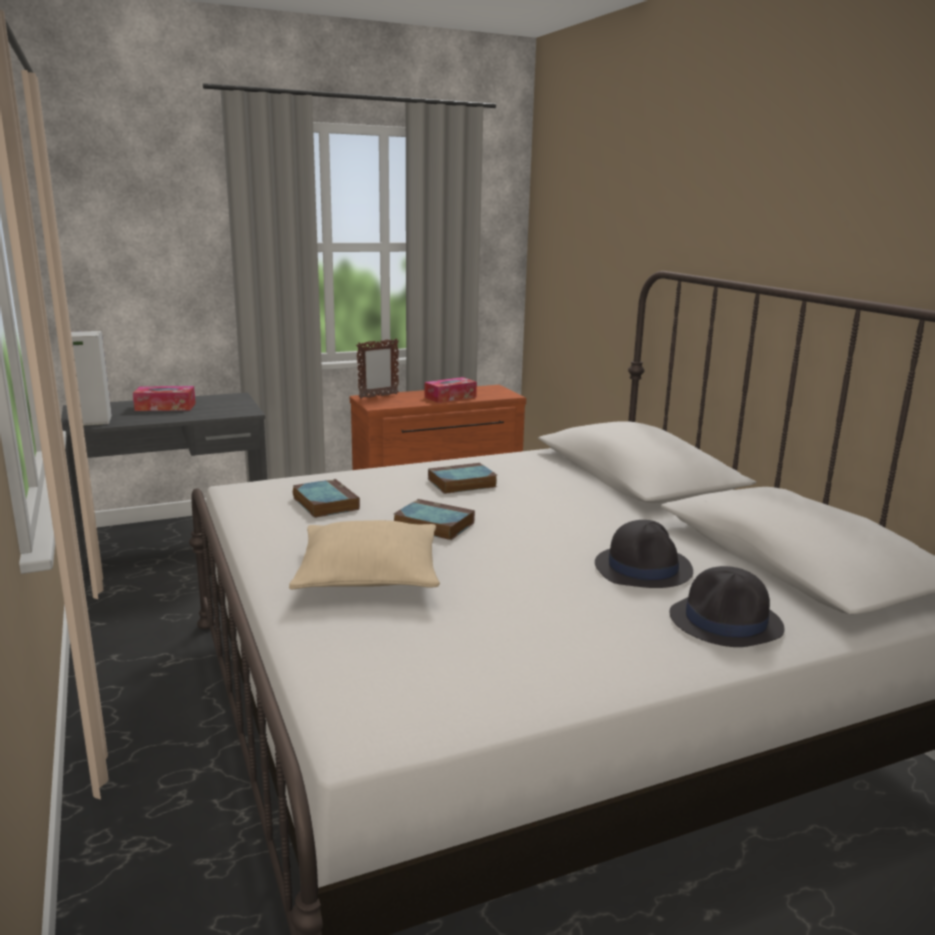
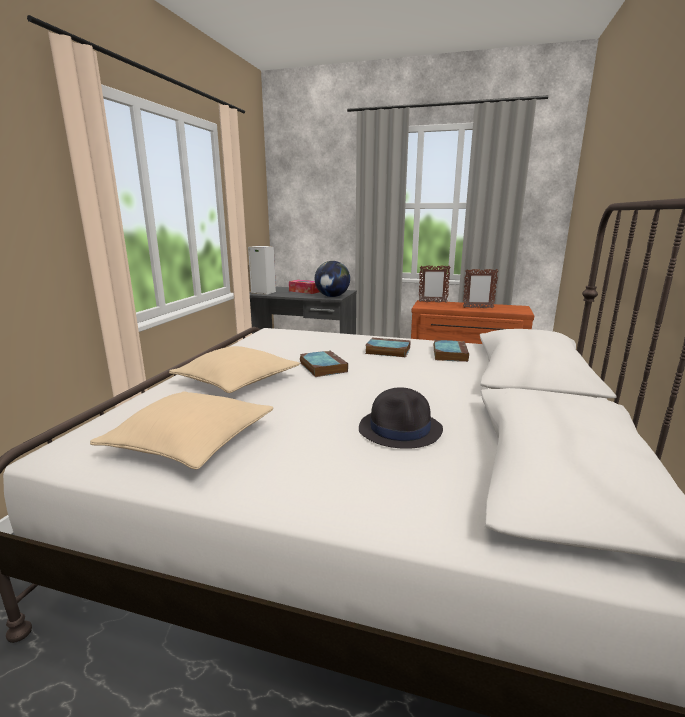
camera: 40 degrees right, 0 degrees up
book [293,479,360,518] -> book moved to [433,340,469,362]
tissue box [425,377,477,403] -> picture frame [463,269,498,309]
black hat [670,566,785,647] -> none
none -> beige pillow [90,391,273,469]
none -> globe [315,261,350,297]

